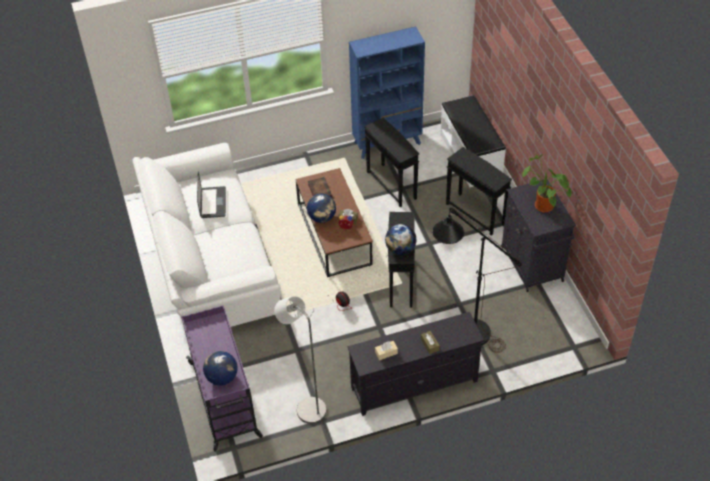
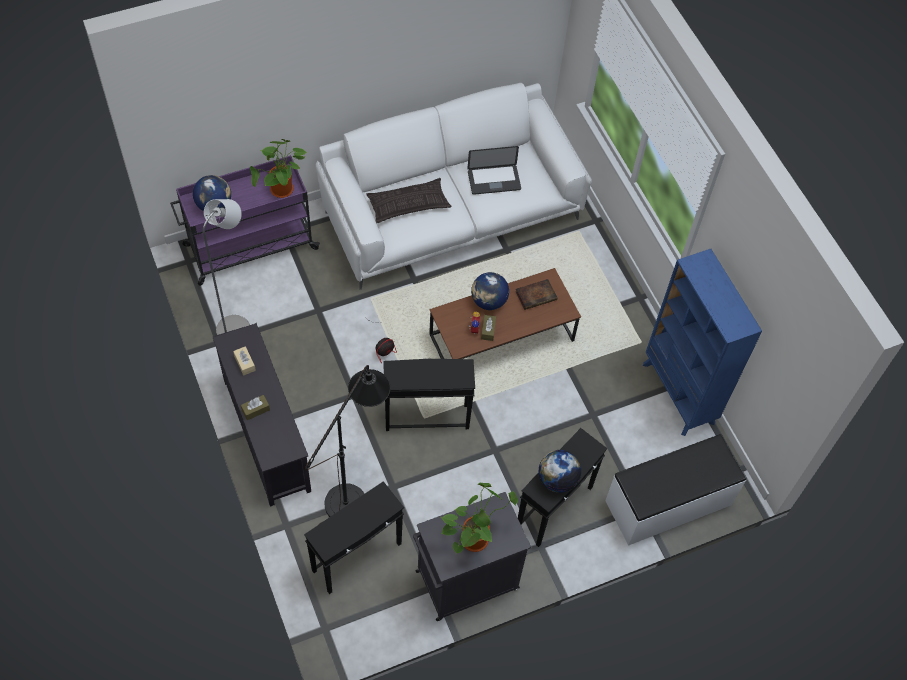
camera: 80 degrees right, 10 degrees up
black side table [364,118,419,207] -> black side table moved to [304,481,404,594]
globe [385,224,417,255] -> globe moved to [538,450,581,493]
none -> potted plant [250,139,308,198]
none -> pillow [366,178,452,223]

